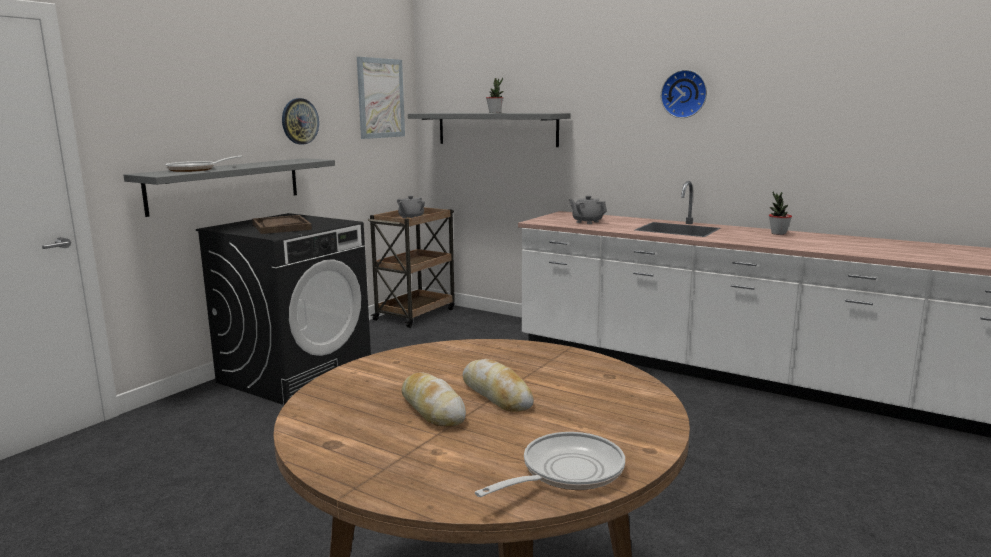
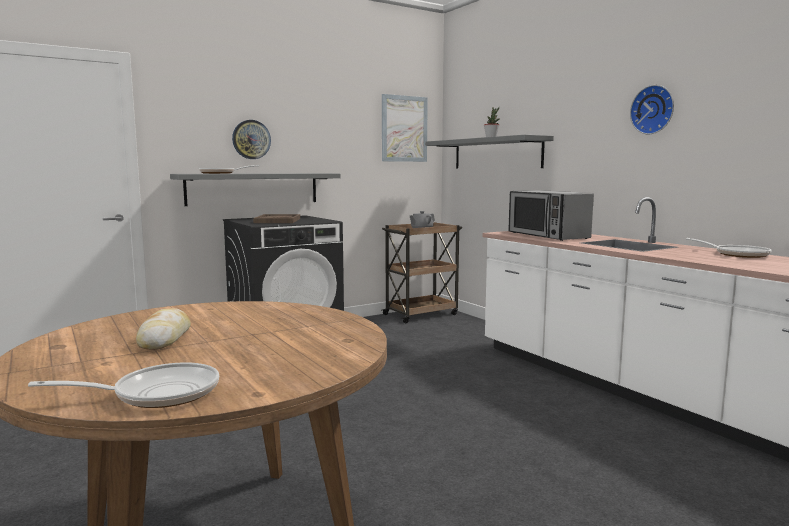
camera: 25 degrees right, 5 degrees down
wall clock [282,98,319,145] -> wall clock moved to [232,120,271,159]
bread [463,359,534,412] -> none
grey teapot [569,196,607,224] -> microwave [508,190,594,241]
potted plant [769,192,792,235] -> frying pan [686,238,772,258]

